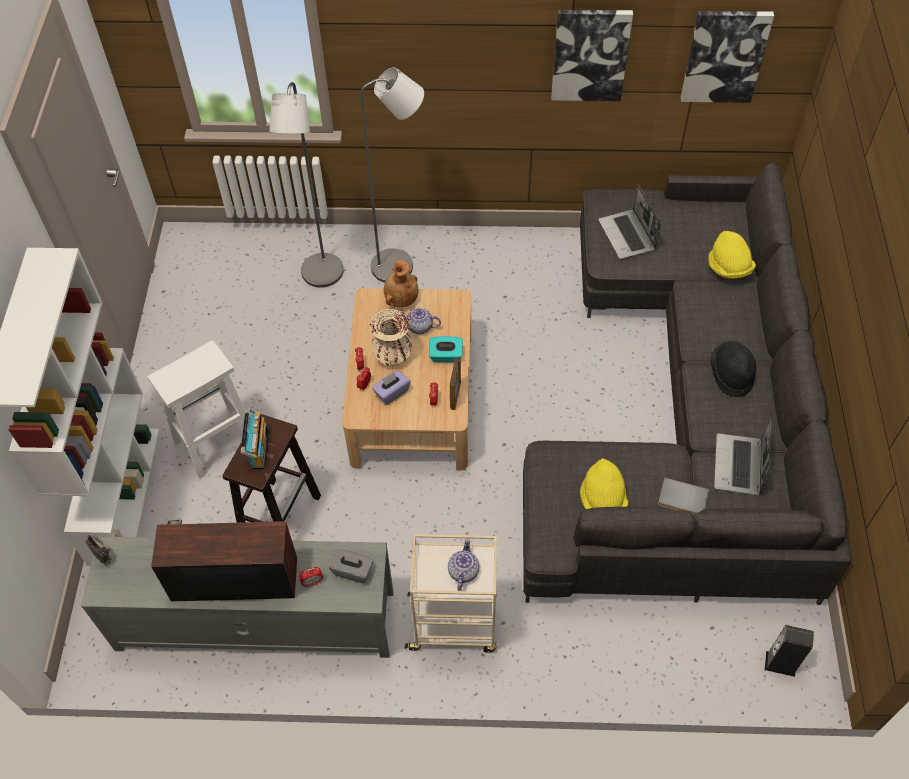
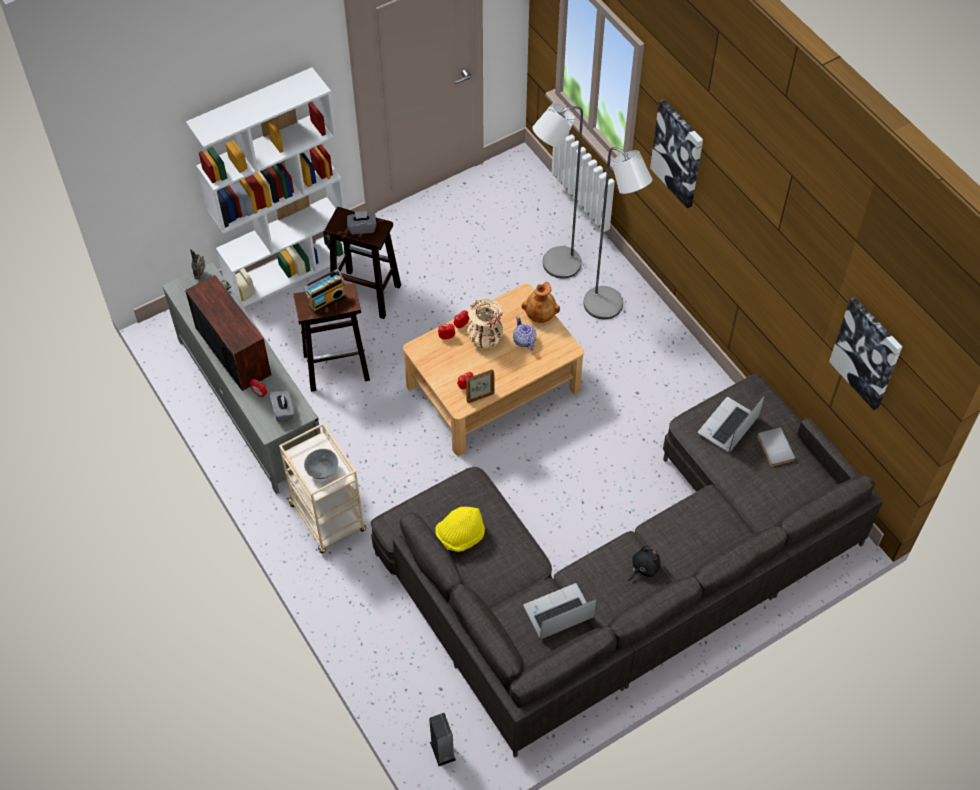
camera: 55 degrees right, 0 degrees up
white stool [147,340,249,479] -> brown stool [324,207,401,319]
purple tissue box [372,370,411,405] -> none
turquoise tissue box [429,336,463,362] -> none
teapot [448,538,479,591] -> grey bowl [304,449,338,479]
picture [551,10,633,101] -> picture moved to [650,99,703,208]
grey book [658,477,709,515] -> grey book moved to [757,427,796,467]
yellow hat [708,231,756,279] -> none
black hat [710,341,756,397] -> black plush toy [628,545,661,581]
none -> grey tissue box [347,211,376,234]

